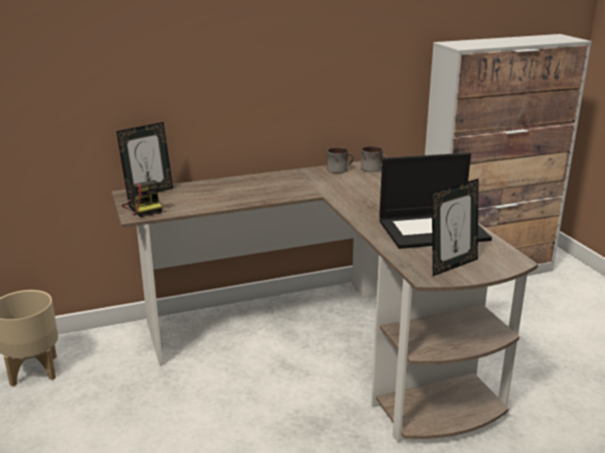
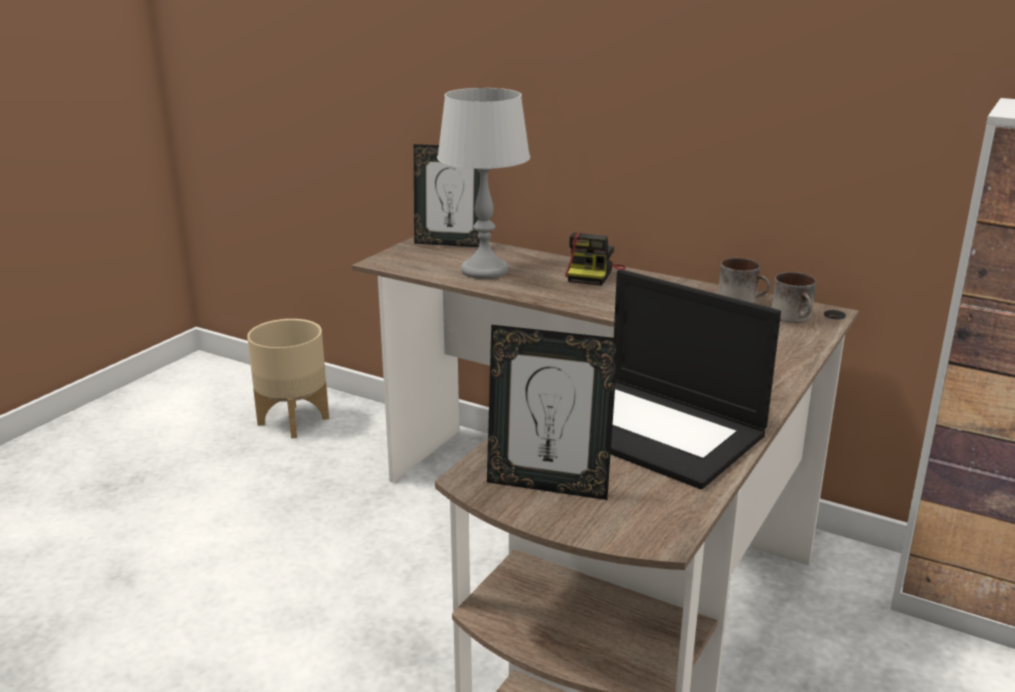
camera: 50 degrees right, 0 degrees up
camera [122,180,162,217] -> camera moved to [565,232,626,286]
none -> grey table lamp [437,88,530,279]

